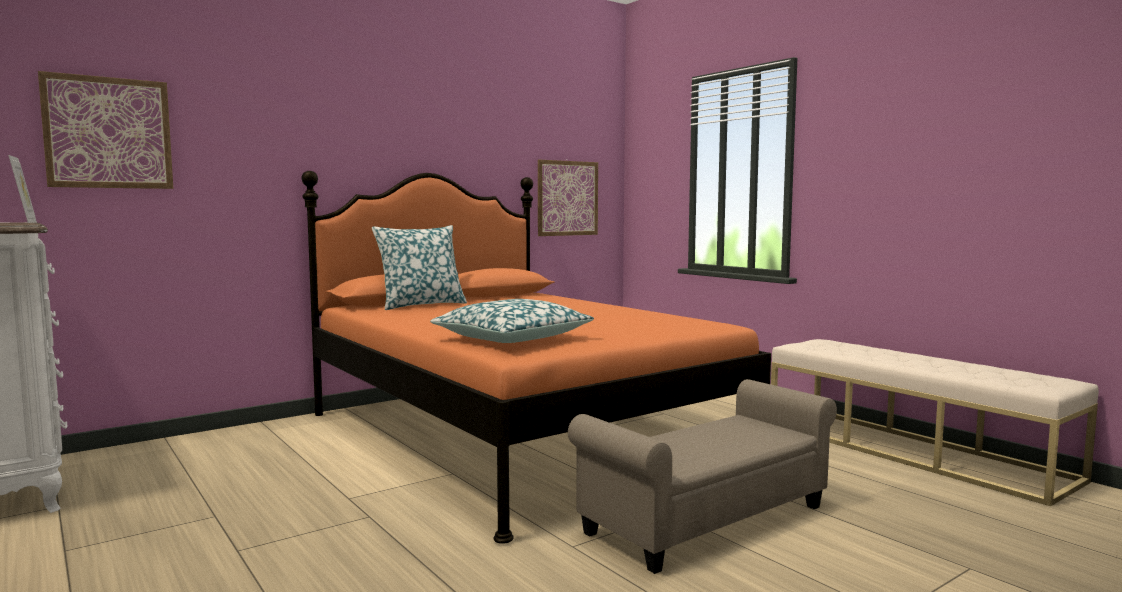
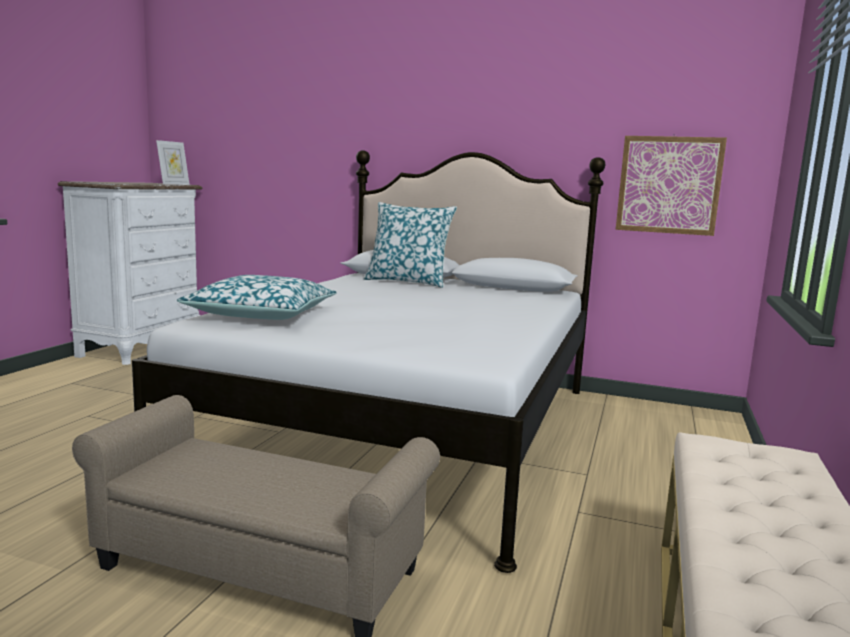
camera: 55 degrees right, 5 degrees up
picture [38,71,173,189] -> none
orange bed [302,171,771,544] -> white bed [132,150,605,573]

